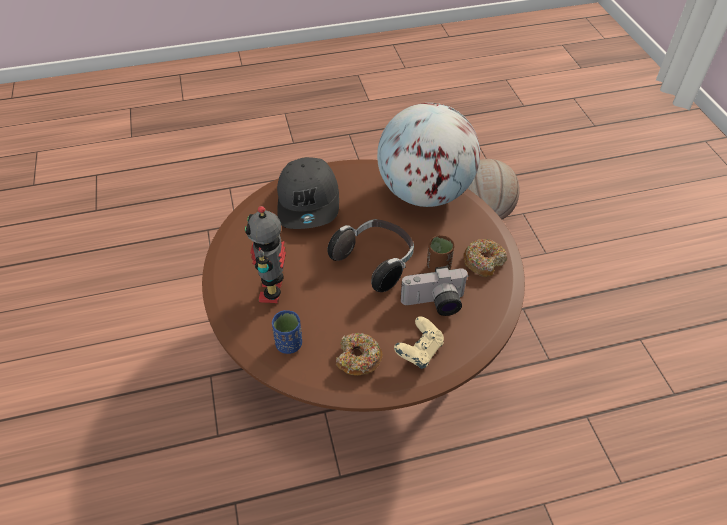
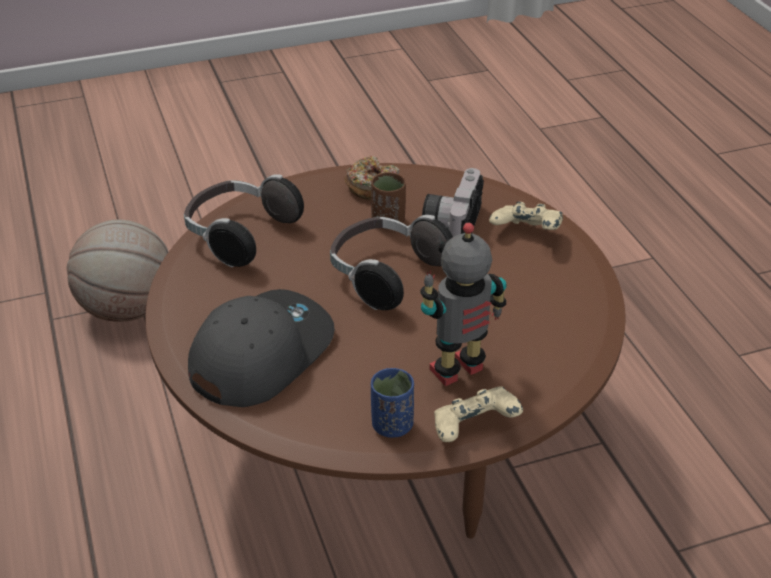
camera: 95 degrees left, 10 degrees down
toy robot [245,206,286,303] -> toy robot turned 150 degrees clockwise [420,223,506,386]
blue cup [272,310,302,354] -> blue cup moved to [371,368,414,438]
grey cap [277,157,339,229] -> grey cap turned 45 degrees counterclockwise [188,289,335,407]
donut [336,333,383,376] -> none
globe [377,103,480,207] -> headphones [184,174,304,267]
camera [401,266,469,316] -> camera turned 150 degrees counterclockwise [422,168,484,237]
none -> beige game controller [434,386,523,442]

